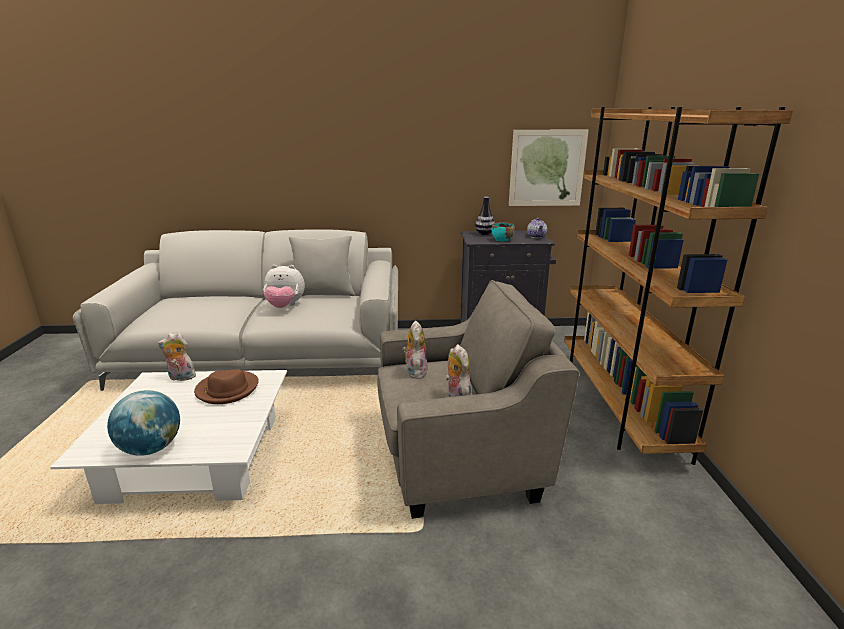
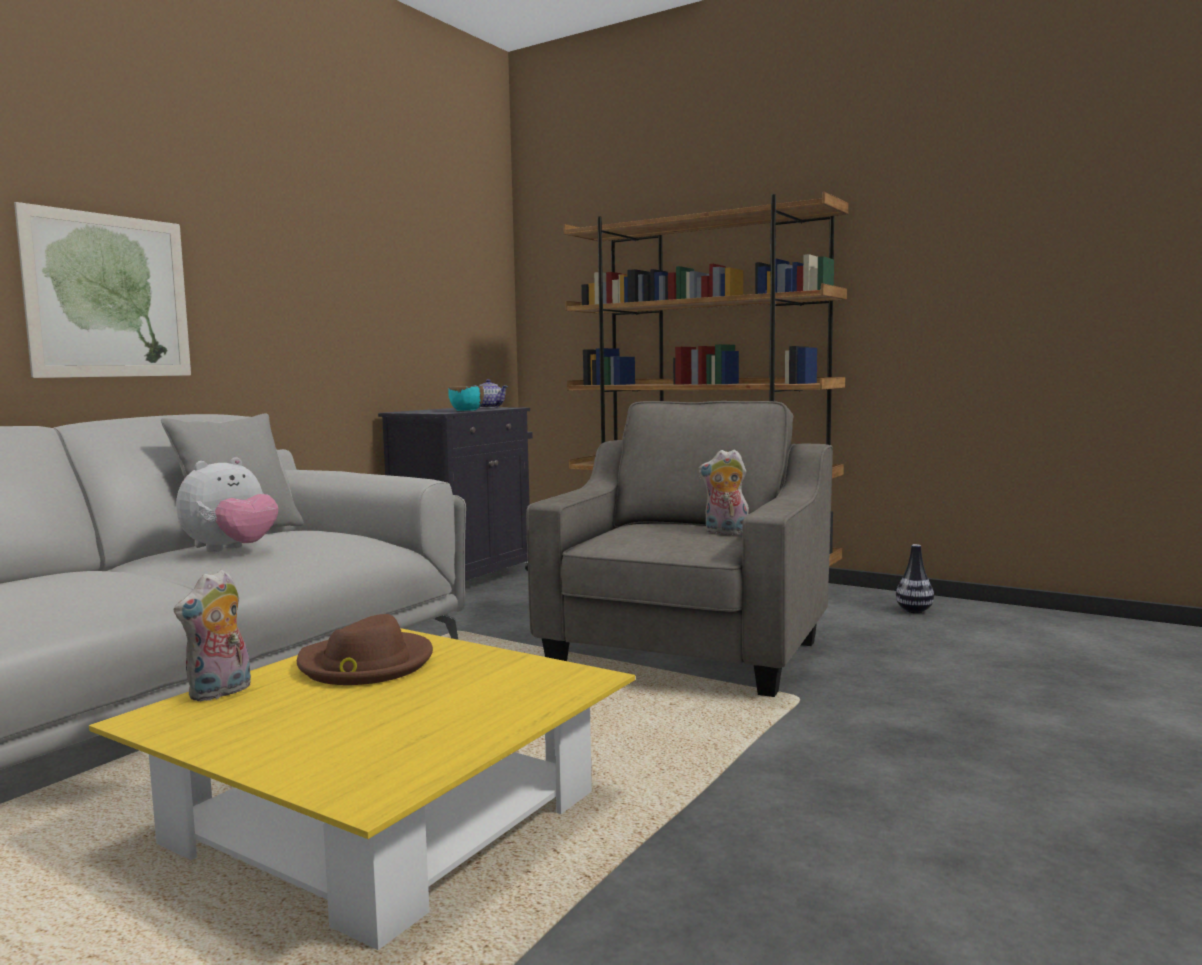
camera: 55 degrees left, 15 degrees down
white coffee table [50,370,287,504] -> yellow coffee table [89,628,635,950]
globe [107,390,180,456] -> none
plush toy [402,321,428,379] -> none
vase [475,197,495,235] -> vase moved to [896,544,934,613]
picture [509,130,589,206] -> picture moved to [14,202,191,378]

